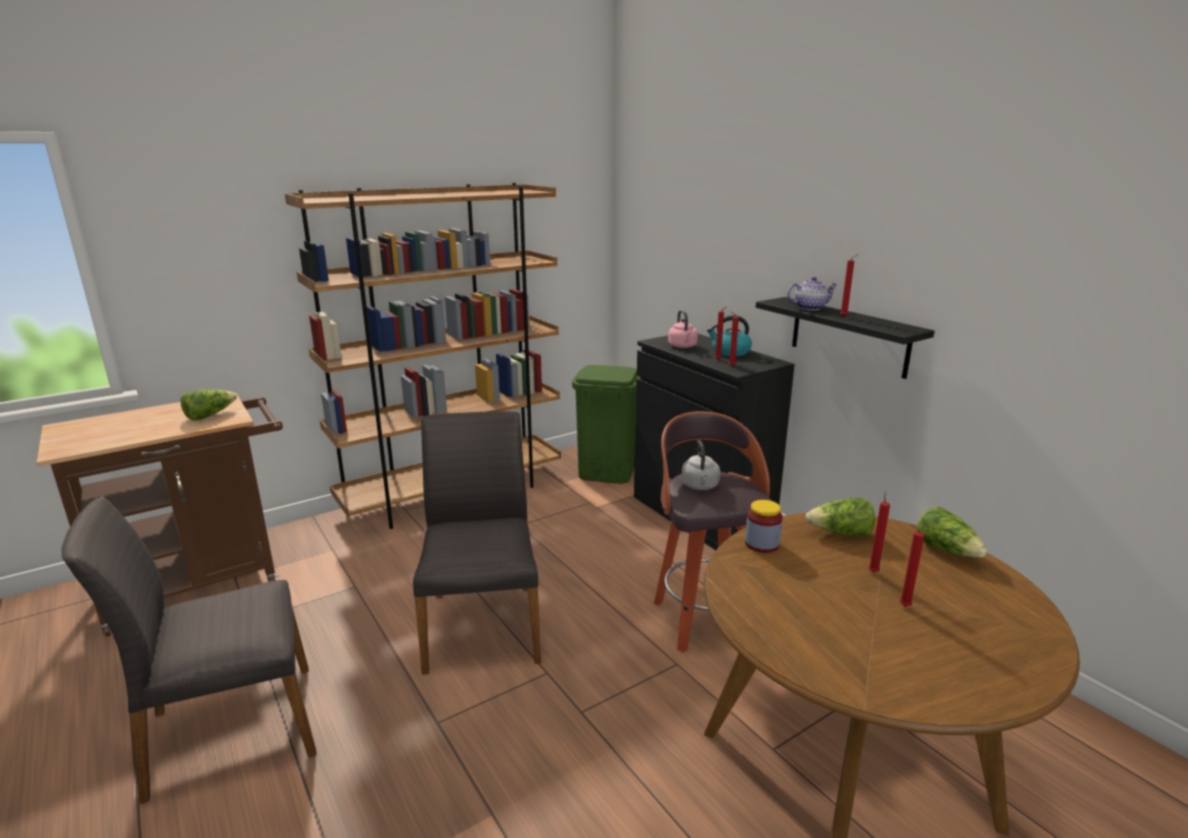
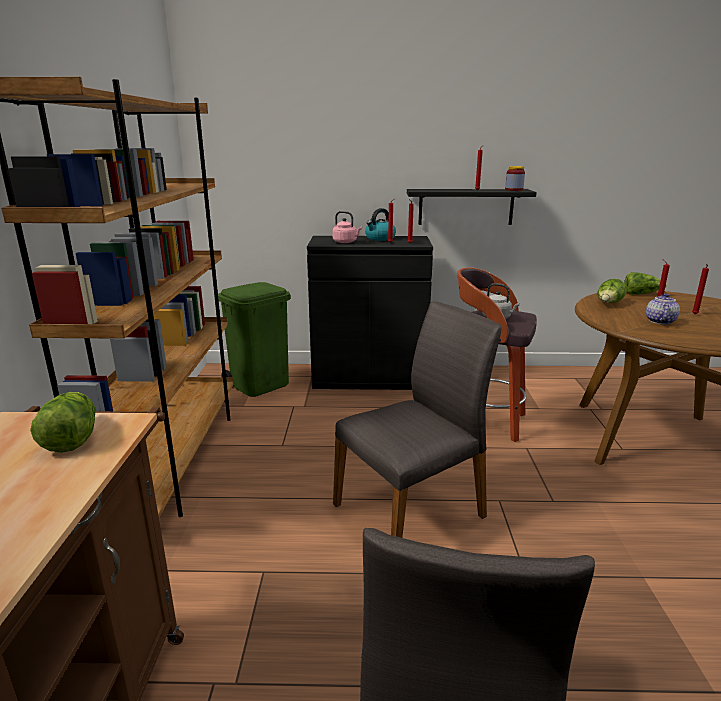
camera: 55 degrees left, 0 degrees up
grey chair [413,411,541,675] -> grey chair turned 120 degrees clockwise [333,302,502,538]
jar [745,500,783,553] -> jar moved to [505,166,525,191]
teapot [787,277,838,310] -> teapot moved to [646,293,680,325]

